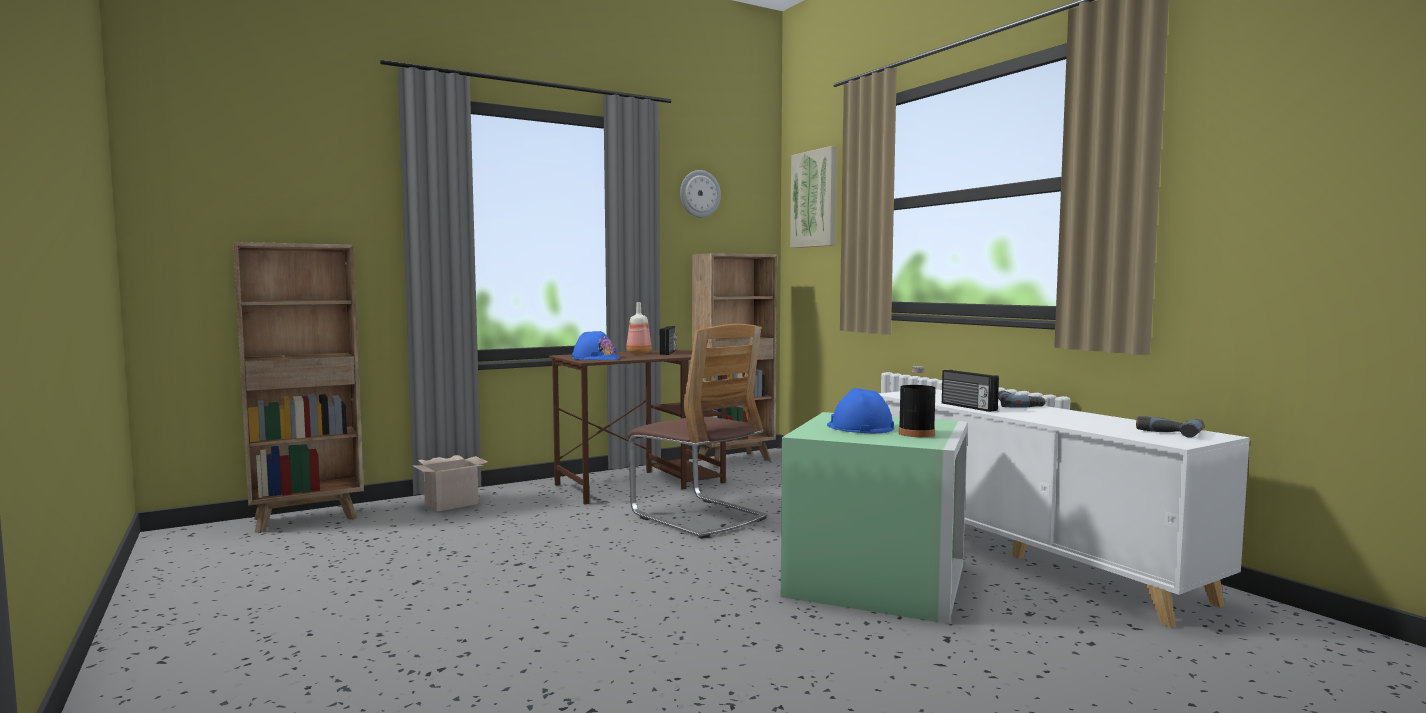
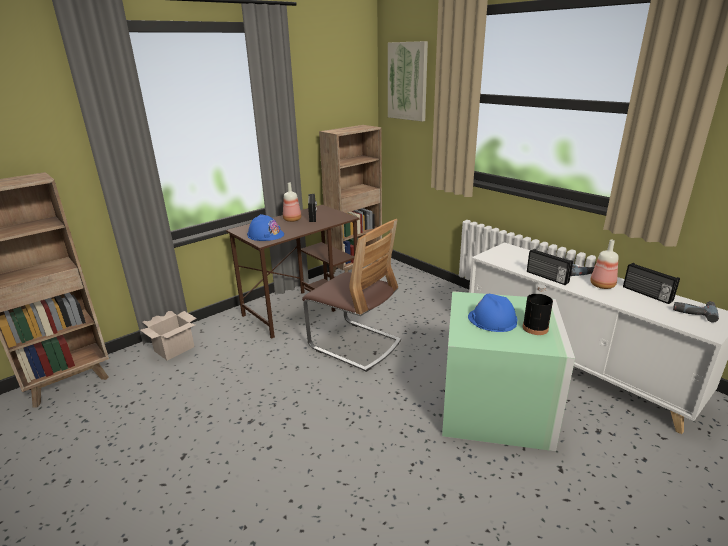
camera: 10 degrees left, 20 degrees up
wall clock [680,170,721,218] -> none
none -> bottle [590,240,618,289]
none -> radio [623,263,680,304]

